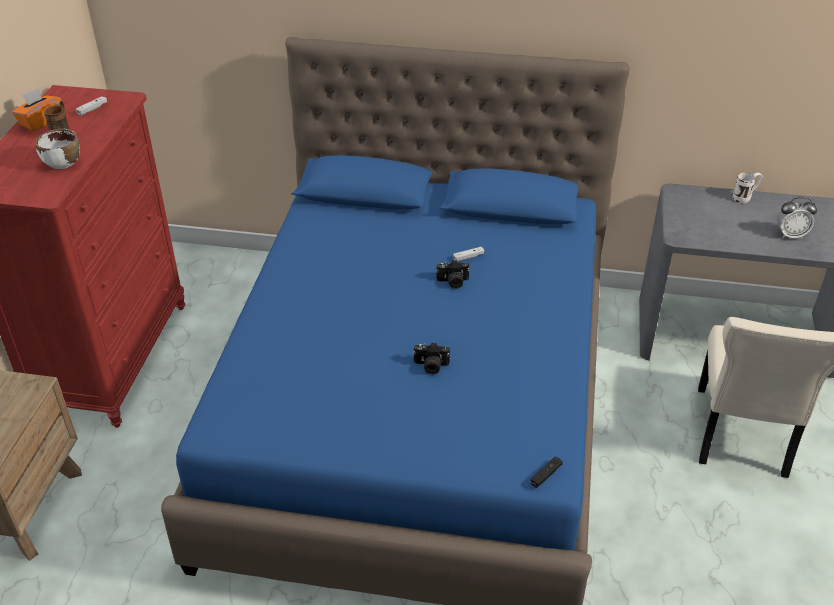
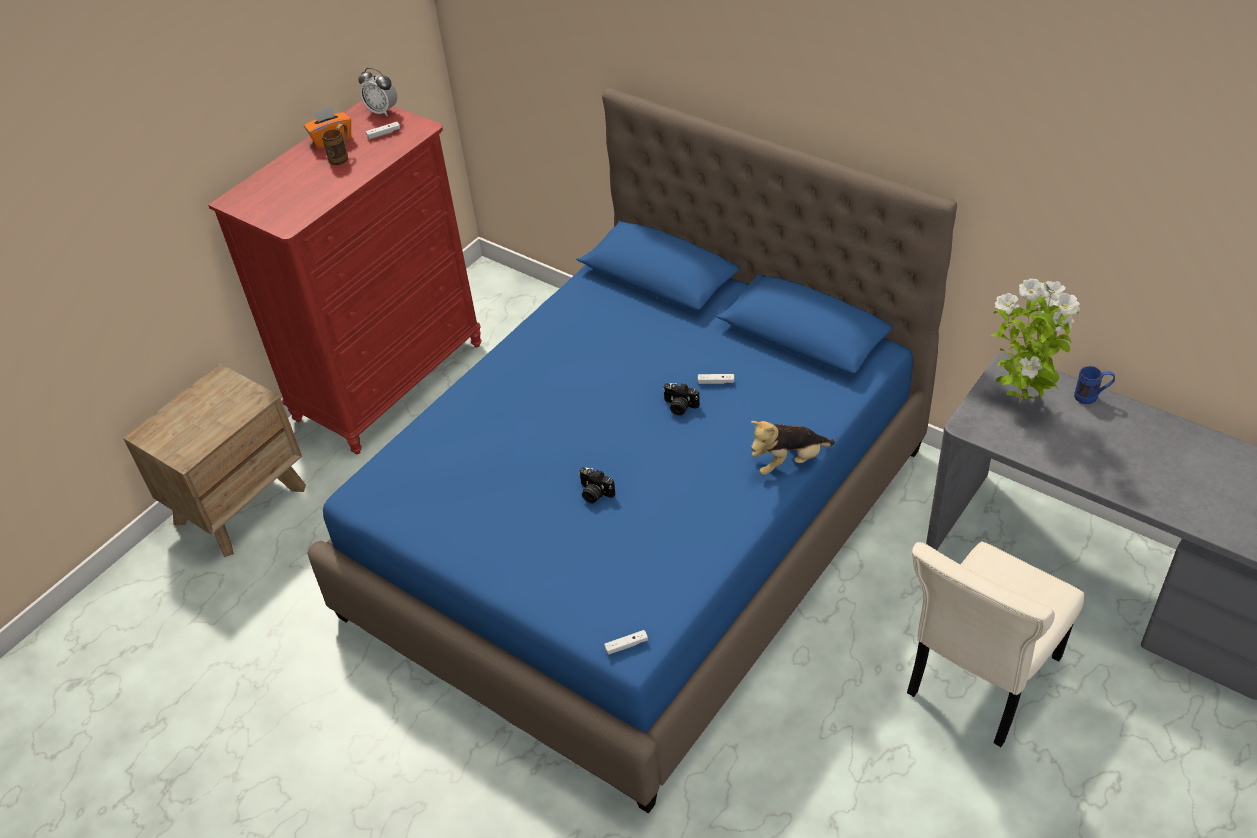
camera: 30 degrees right, 5 degrees up
white bowl [35,129,80,169] -> none
black game controller [530,456,563,488] -> white game controller [604,630,648,655]
white mug [733,173,763,203] -> blue mug [1074,366,1115,404]
alarm clock [777,197,817,239] -> alarm clock moved to [358,68,397,116]
none -> plush toy [751,421,835,475]
none -> potted plant [990,278,1080,403]

